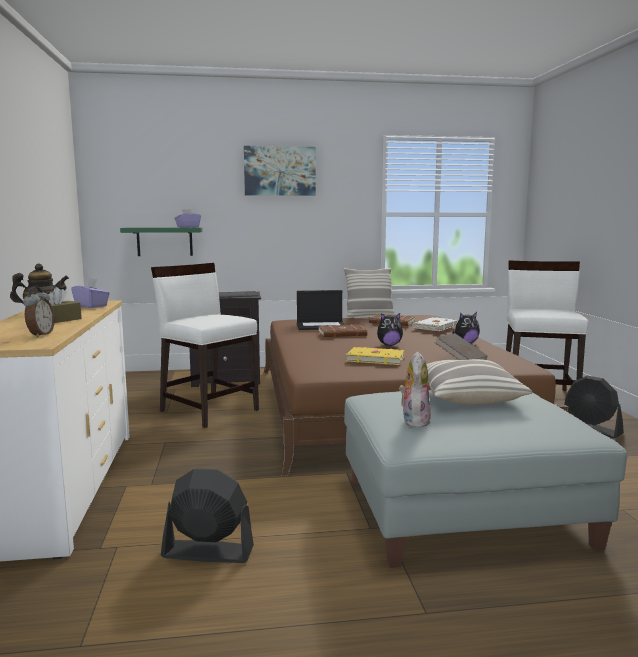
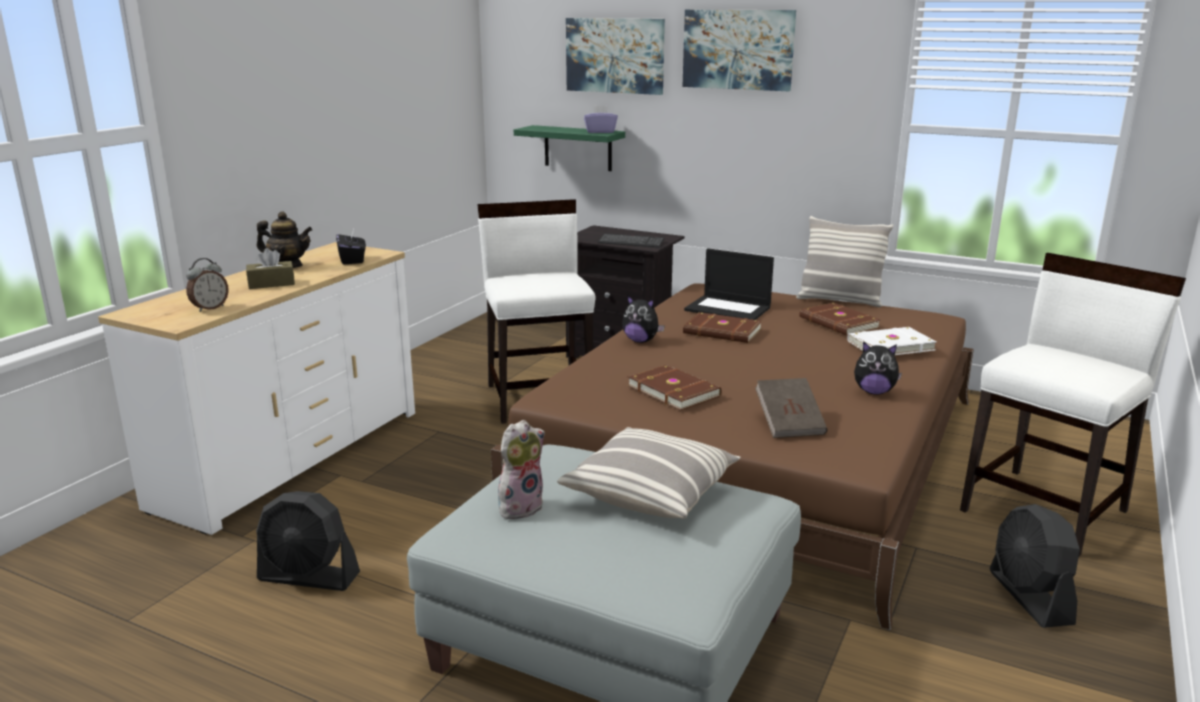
camera: 35 degrees right, 10 degrees up
purple tissue box [71,279,110,308] -> black tissue box [336,229,366,264]
black fan [161,468,254,563] -> black fan turned 150 degrees clockwise [256,491,360,591]
yellow book [346,347,405,365] -> brown book [628,365,722,411]
plush toy [377,313,403,346] -> plush toy moved to [622,296,665,343]
none -> picture [566,18,665,95]

